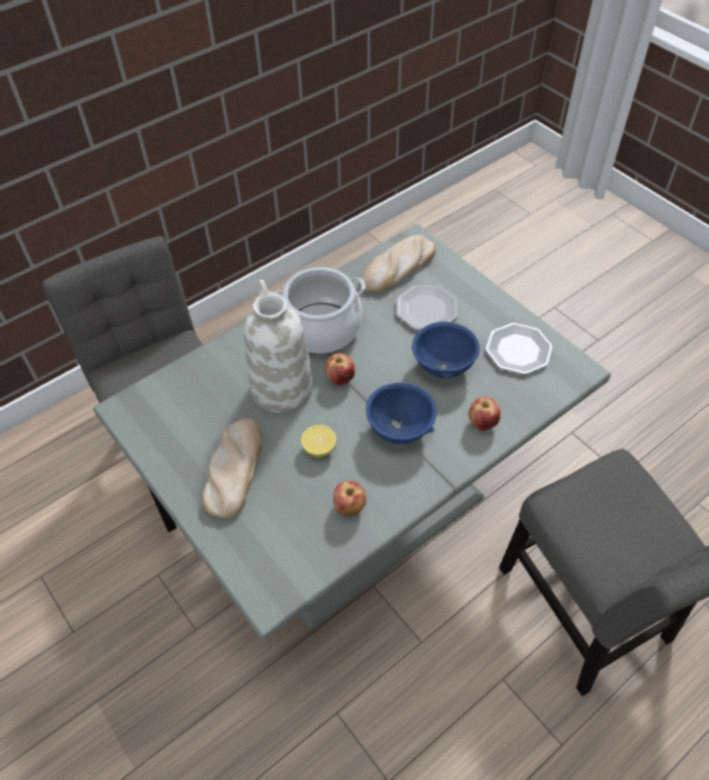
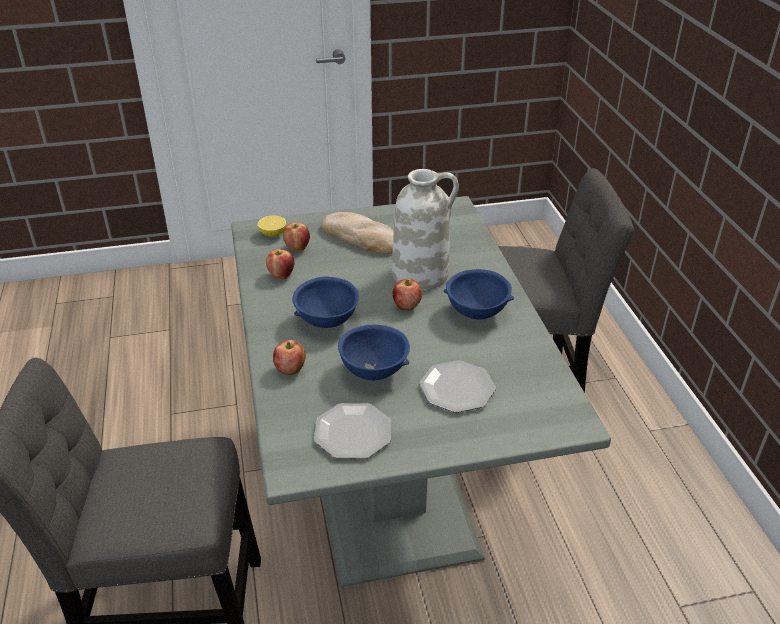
camera: 115 degrees right, 15 degrees down
cooking pot [273,267,366,353] -> blue bowl [444,269,514,319]
lemon [301,425,336,457] -> lemon moved to [258,216,286,237]
bread [359,235,436,292] -> none
none -> apple [283,223,310,251]

